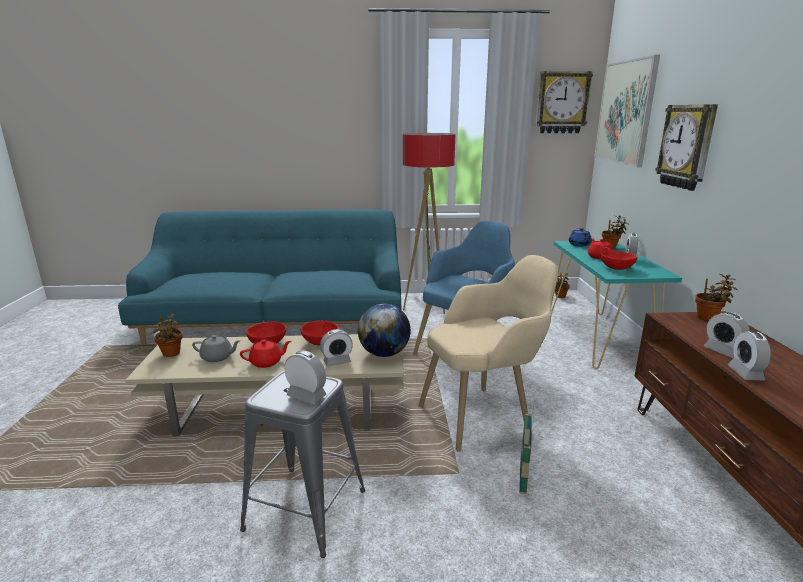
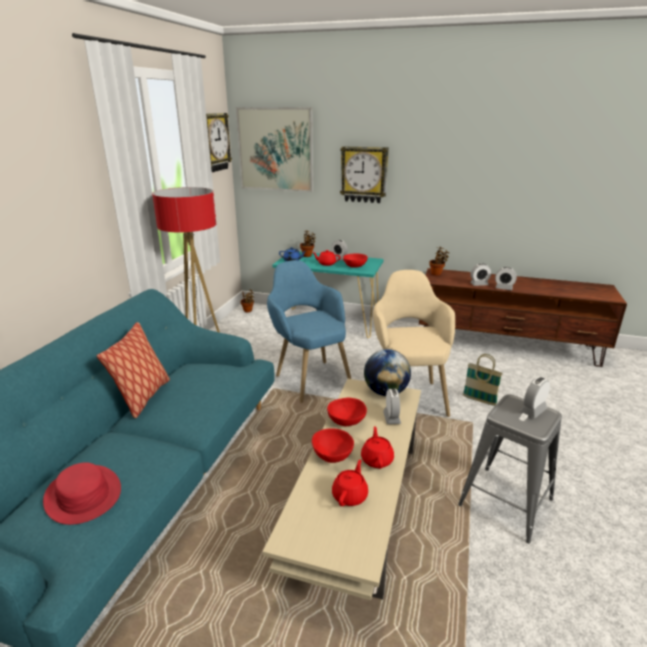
camera: 70 degrees left, 5 degrees up
potted plant [153,313,182,357] -> none
grey teapot [192,335,240,362] -> red teapot [332,459,368,506]
none -> red hat [43,462,121,525]
none -> pillow [97,322,170,418]

